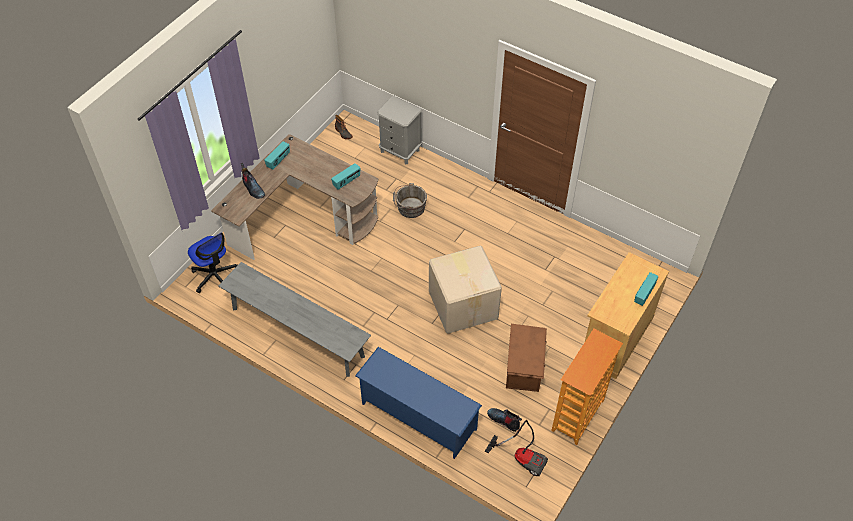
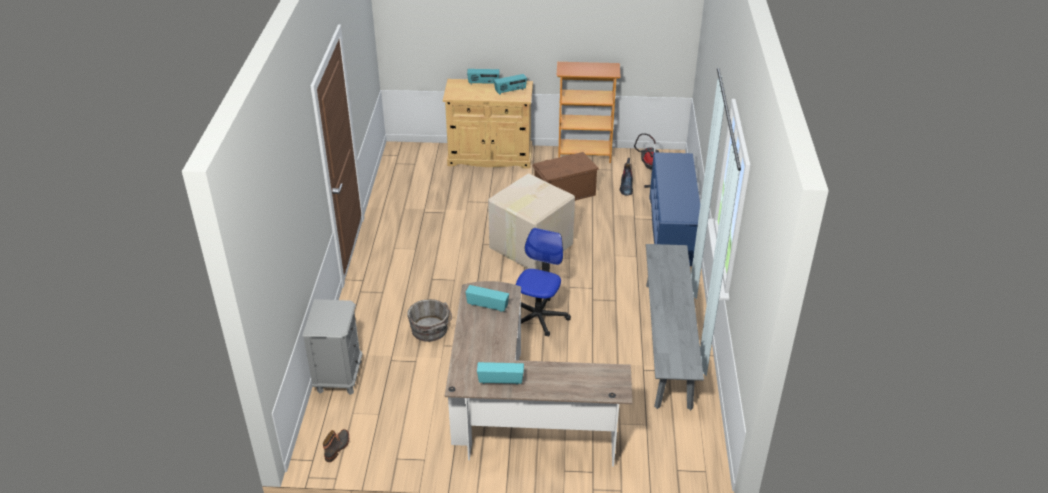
camera: 120 degrees left, 15 degrees down
office chair [188,233,237,293] -> office chair moved to [516,228,571,337]
boot [241,163,265,199] -> none
none -> radio [494,74,527,95]

